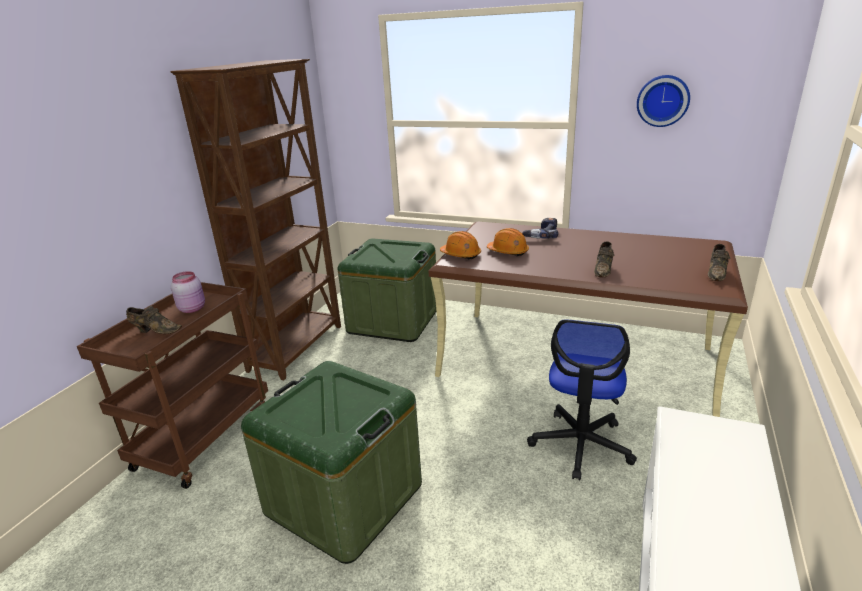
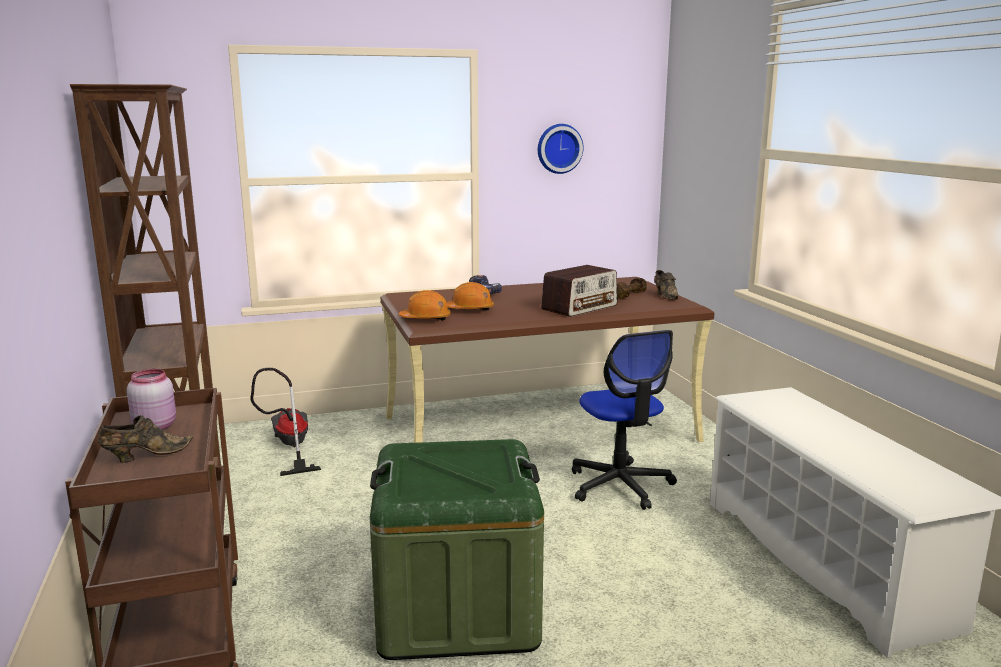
camera: 40 degrees left, 10 degrees down
green storage box [338,238,436,342] -> vacuum cleaner [250,368,321,476]
brown shoe [594,241,614,277] -> radio [541,265,618,317]
none -> brown dumbbell [617,277,647,299]

